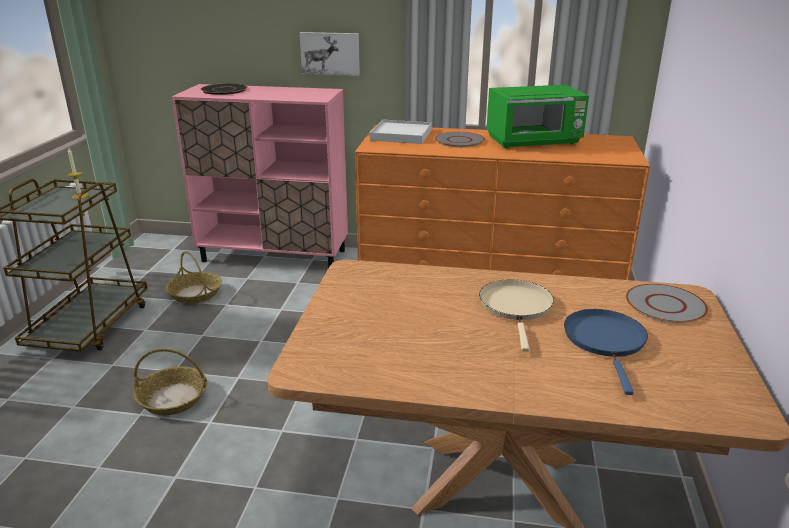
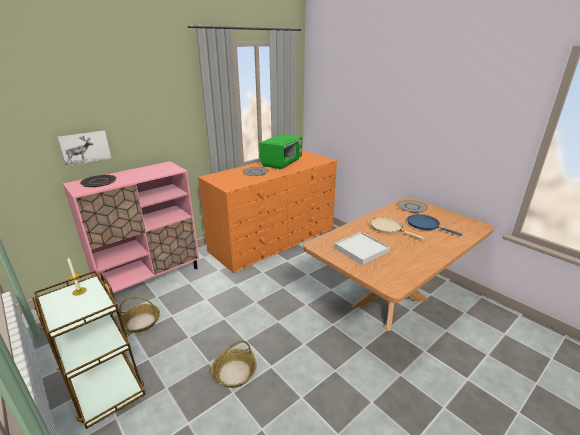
camera: 50 degrees left, 0 degrees up
picture [300,32,360,76] -> picture moved to [57,131,111,167]
white tray [370,120,432,144] -> white tray moved to [334,232,390,265]

